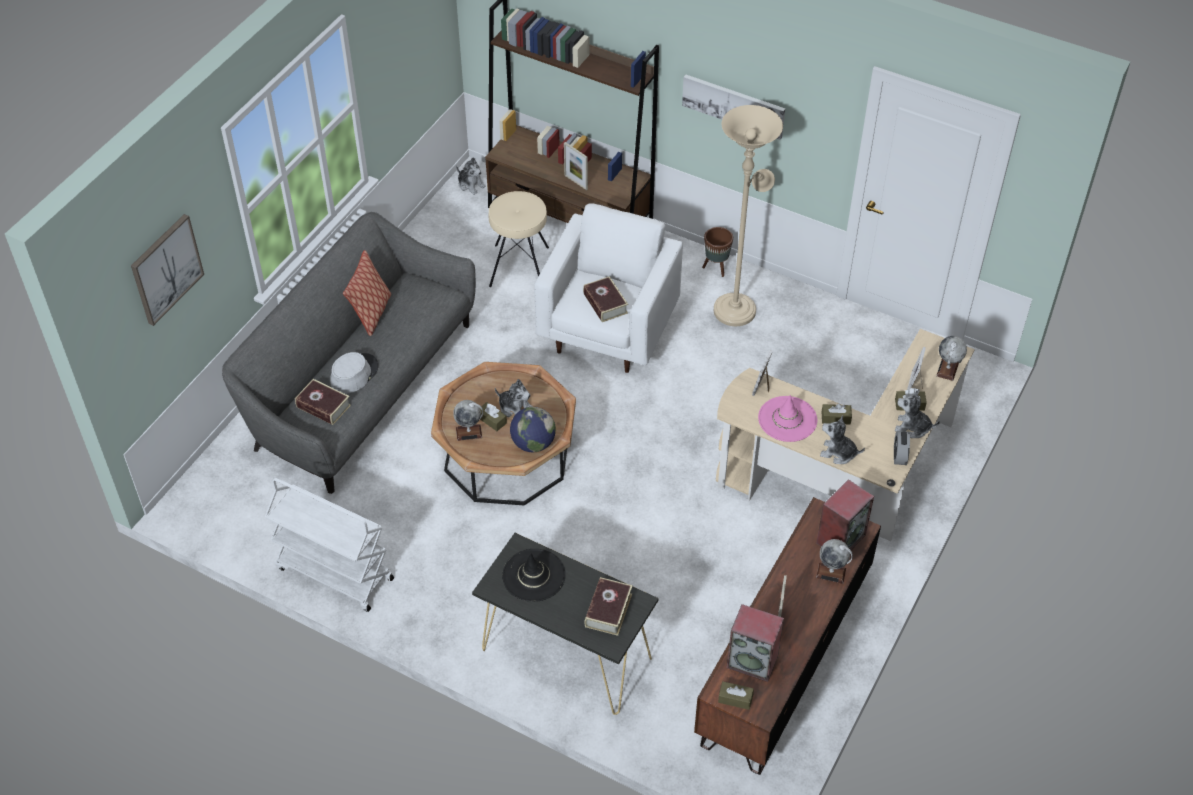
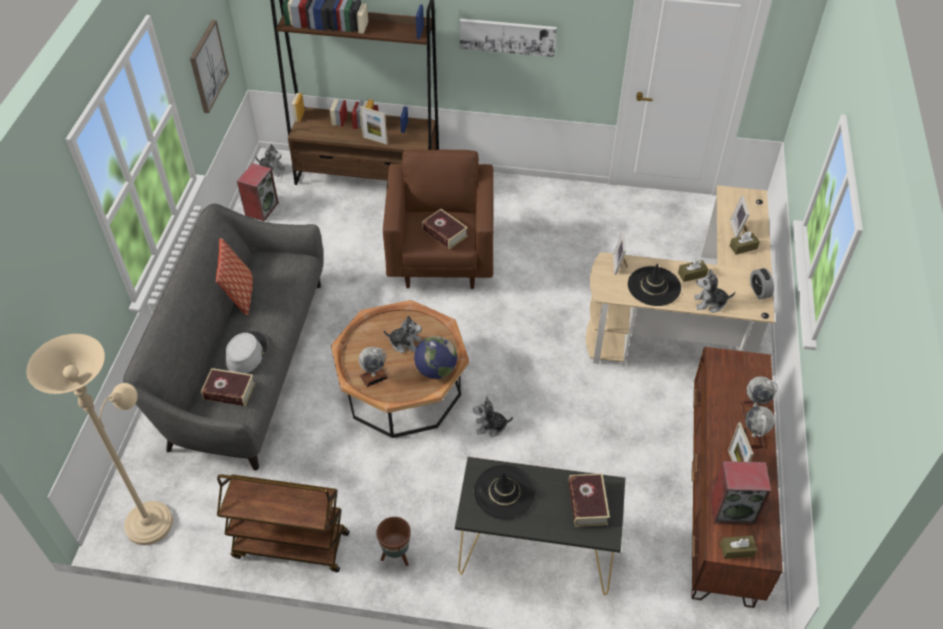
camera: 20 degrees left, 0 degrees up
picture [131,214,204,326] -> picture moved to [190,20,229,113]
white cart [265,478,394,612] -> brown cart [217,474,349,572]
brown tissue box [480,402,507,431] -> none
beige stool [489,191,549,287] -> none
white armchair [534,203,683,373] -> brown armchair [383,149,493,289]
brown planter [702,227,733,277] -> brown planter moved to [376,517,411,566]
beige floor lamp [714,105,783,326] -> beige floor lamp moved to [26,334,173,545]
pink hat [758,395,817,442] -> black hat [628,263,681,306]
speaker [816,479,874,550] -> speaker moved to [237,163,279,222]
plush toy [895,390,940,438] -> plush toy moved to [473,396,513,437]
globe [936,336,967,381] -> globe moved to [742,406,775,449]

